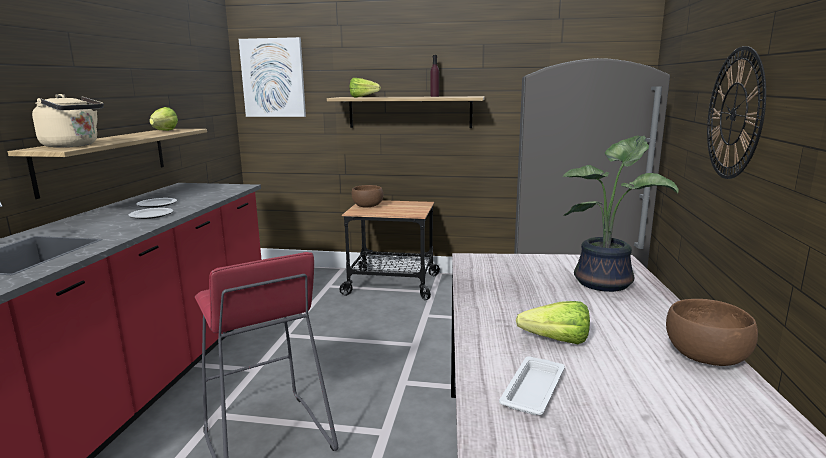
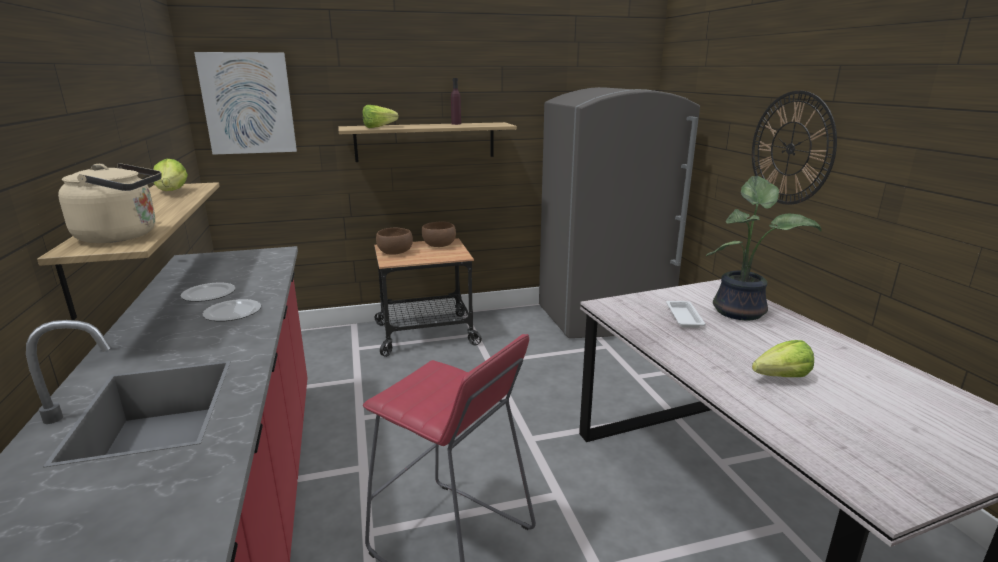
camera: 25 degrees left, 5 degrees up
white tray [499,356,565,415] -> white tray moved to [666,301,706,328]
brown bowl [666,299,758,366] -> brown bowl moved to [422,222,456,247]

